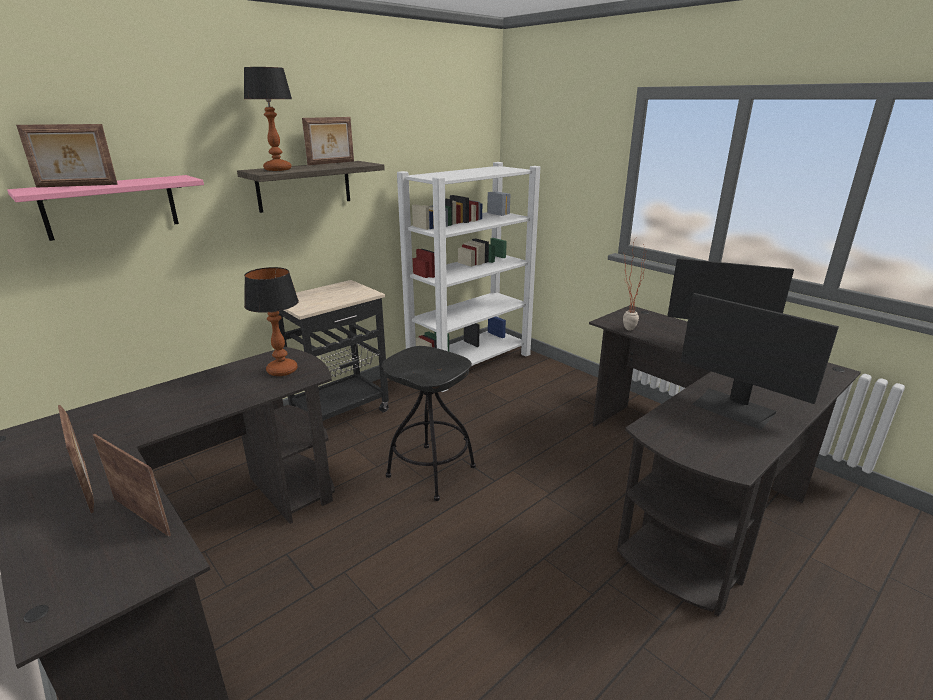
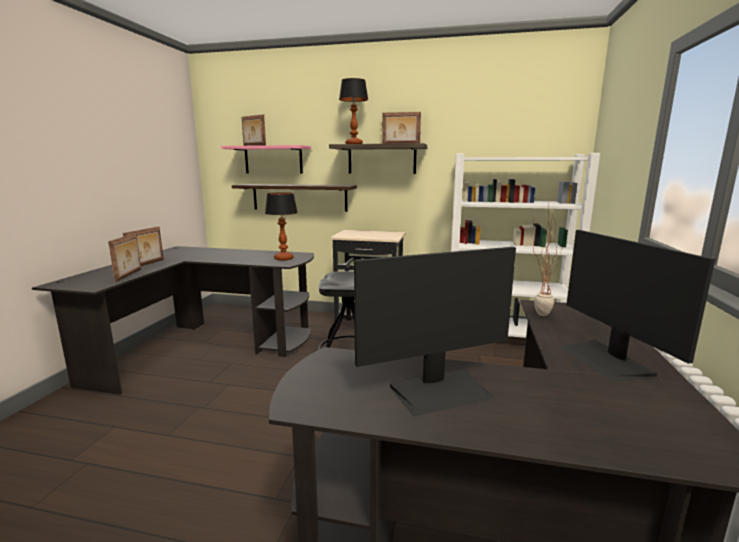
camera: 55 degrees right, 10 degrees down
monitor [681,293,839,430] -> monitor turned 120 degrees counterclockwise [354,247,516,417]
none -> shelf [232,184,357,212]

